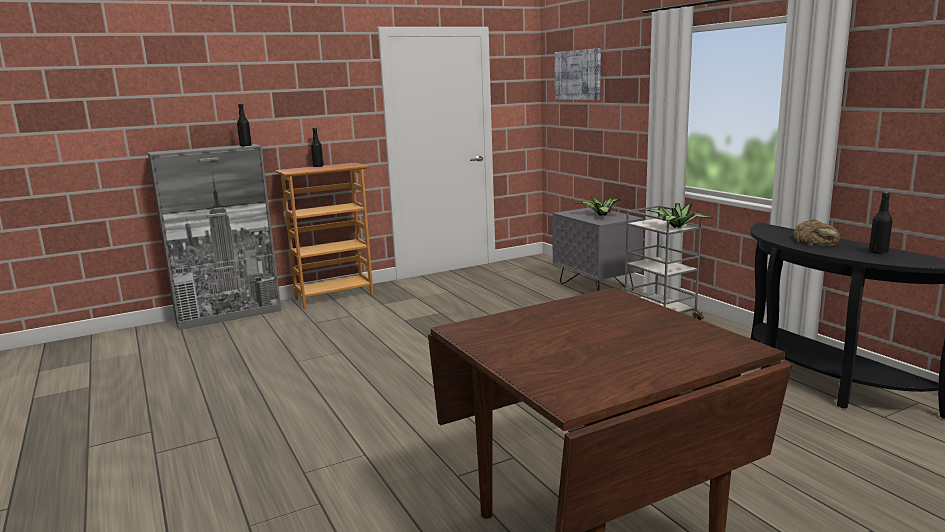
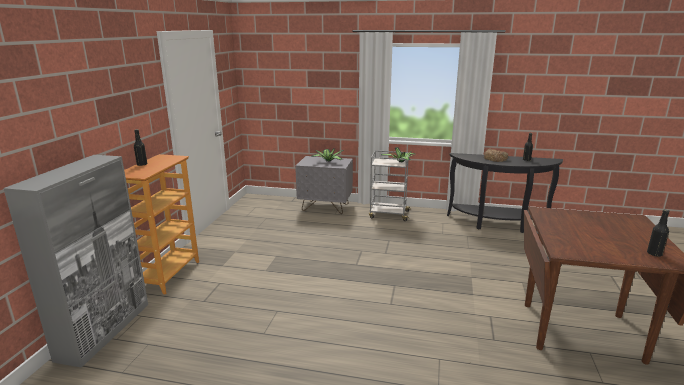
camera: 50 degrees left, 5 degrees up
black bottle [237,104,252,147] -> black bottle moved to [647,209,670,257]
picture [555,48,601,100] -> none

